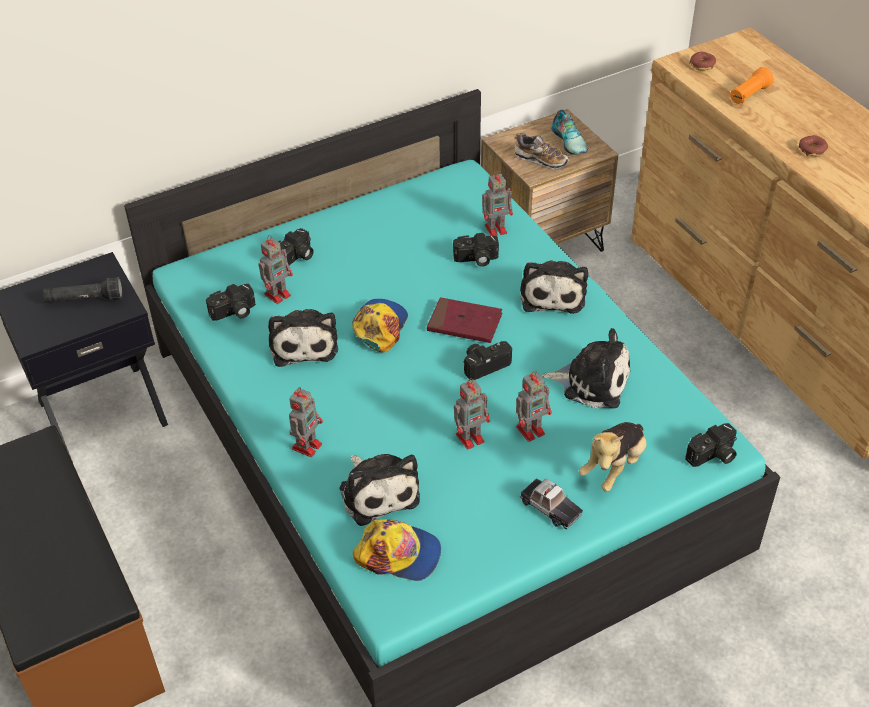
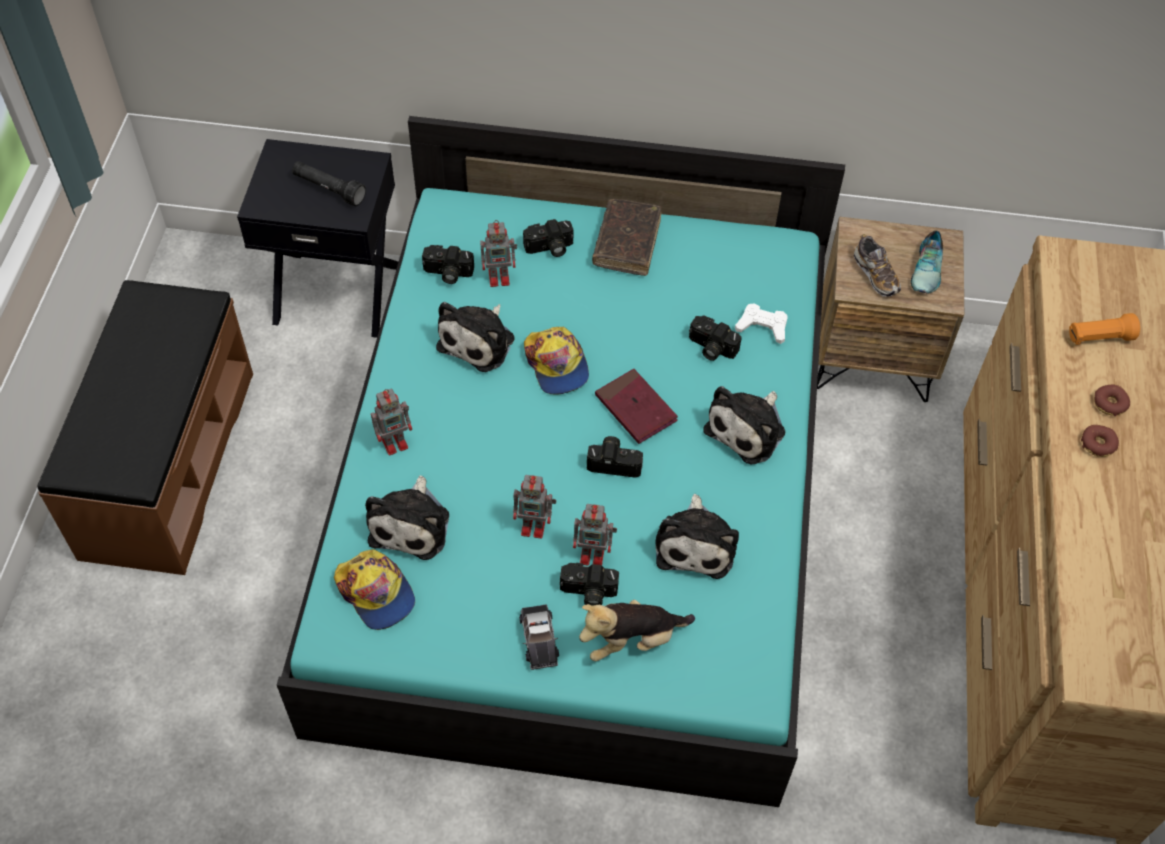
camera: 35 degrees right, 10 degrees up
cap [352,299,408,353] -> cap turned 105 degrees clockwise [524,327,589,395]
toy robot [482,170,513,236] -> white game controller [735,304,788,344]
plush toy [541,328,630,408] -> plush toy turned 45 degrees clockwise [655,494,739,579]
camera [685,423,737,467] -> camera moved to [560,563,619,606]
donut [689,52,716,71] -> donut moved to [1094,385,1130,416]
none -> brown book [592,199,662,276]

